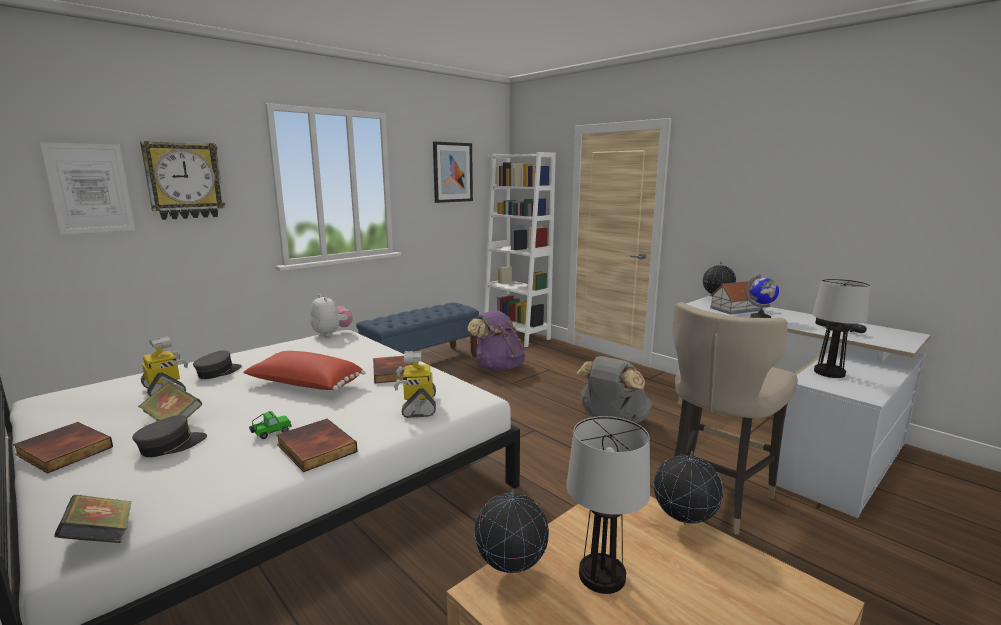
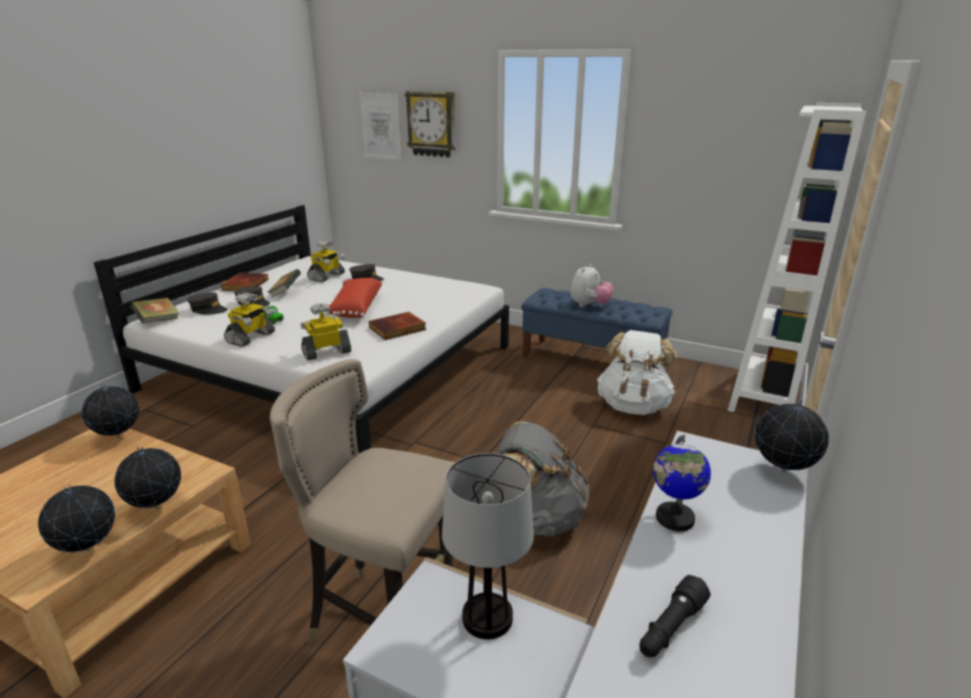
camera: 70 degrees right, 10 degrees up
book [276,419,357,472] -> toy robot [224,293,275,347]
plush toy [310,294,353,337] -> plush toy moved to [570,264,614,307]
picture [433,142,473,203] -> none
purple backpack [467,310,526,371] -> white backpack [597,330,677,415]
table lamp [566,416,650,594] -> none
toy house [710,281,762,315] -> none
none -> globe [38,484,115,552]
none -> grey cap [187,293,228,315]

